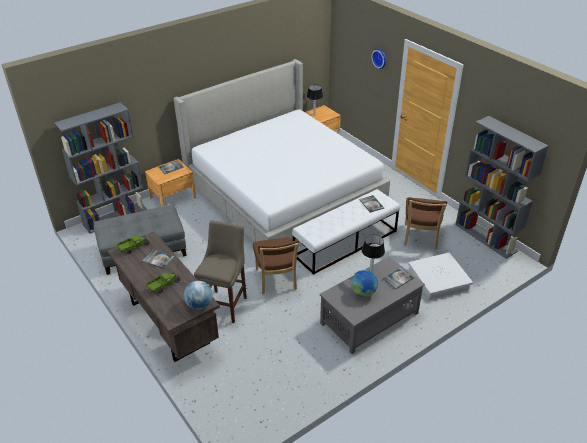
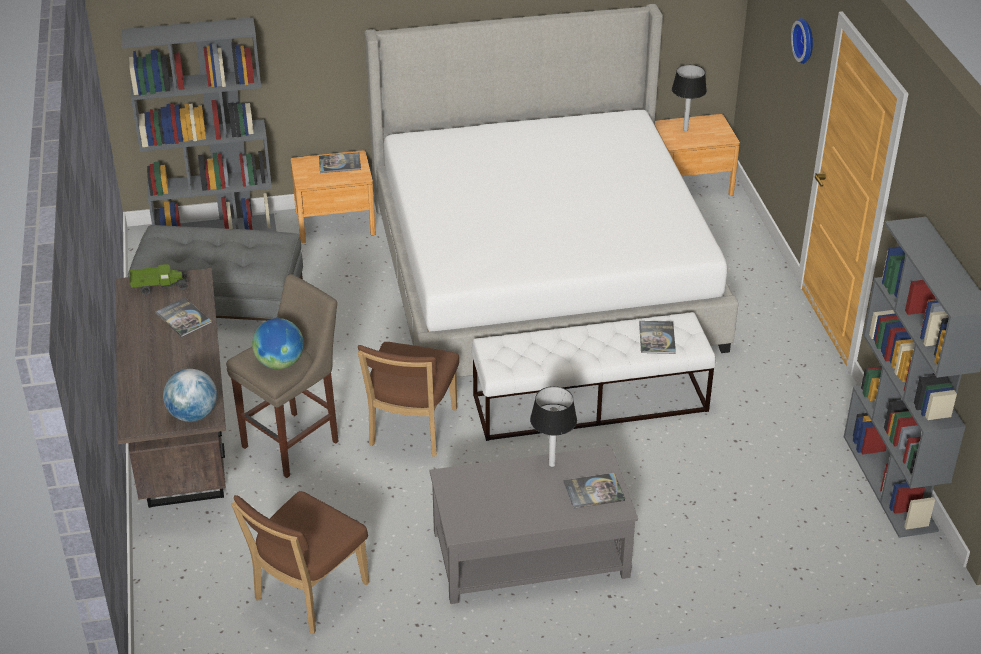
camera: 25 degrees right, 0 degrees up
toy truck [146,272,180,294] -> none
globe [351,270,378,297] -> globe moved to [252,318,304,369]
brown chair [404,197,447,249] -> brown chair moved to [231,491,369,634]
white storage box [408,253,473,299] -> none

